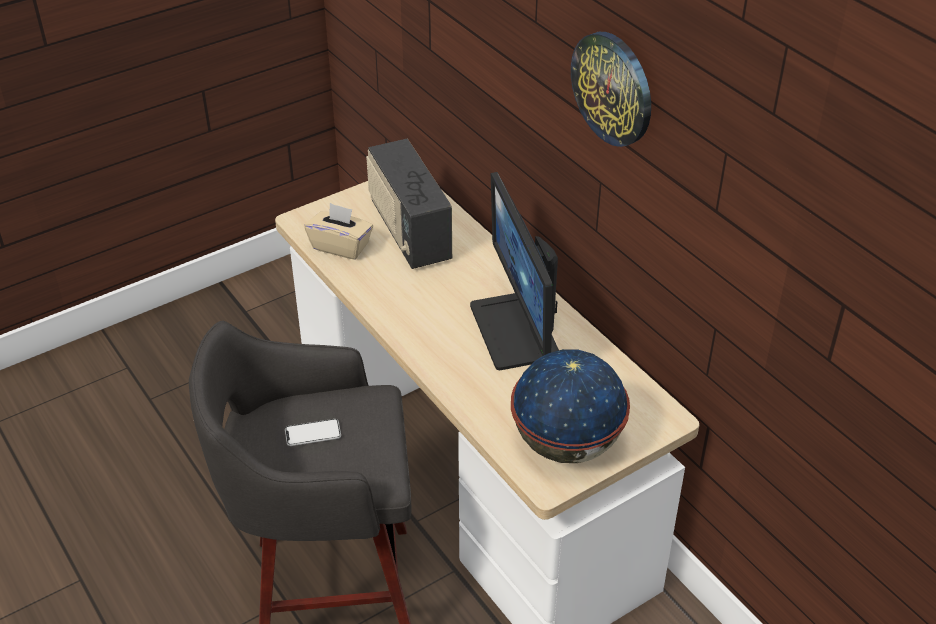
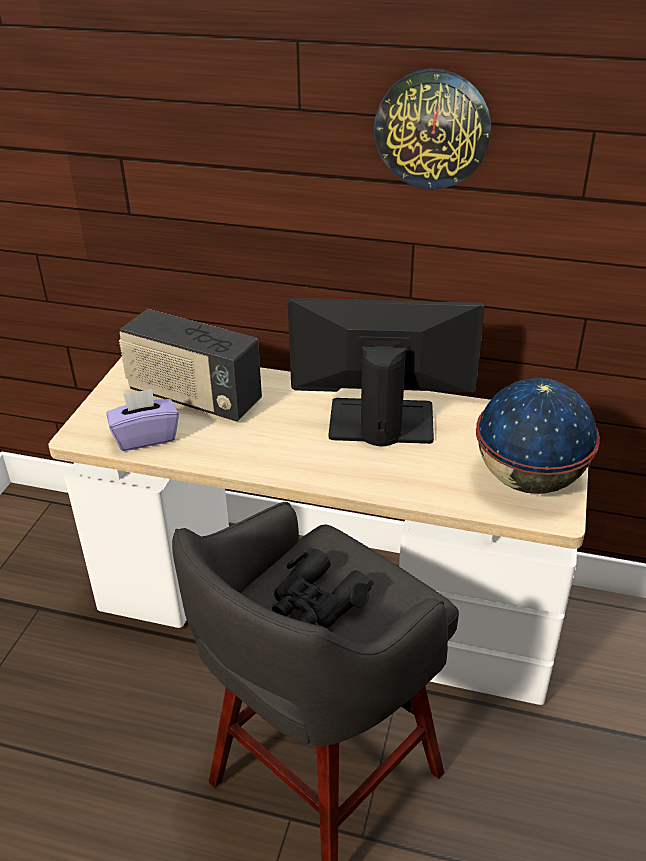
camera: 40 degrees left, 5 degrees down
phone [285,419,341,446] -> black binoculars [272,547,373,628]
beige tissue box [304,203,373,260] -> purple tissue box [107,389,179,451]
monitor [470,172,559,370] -> monitor turned 150 degrees clockwise [288,298,485,446]

